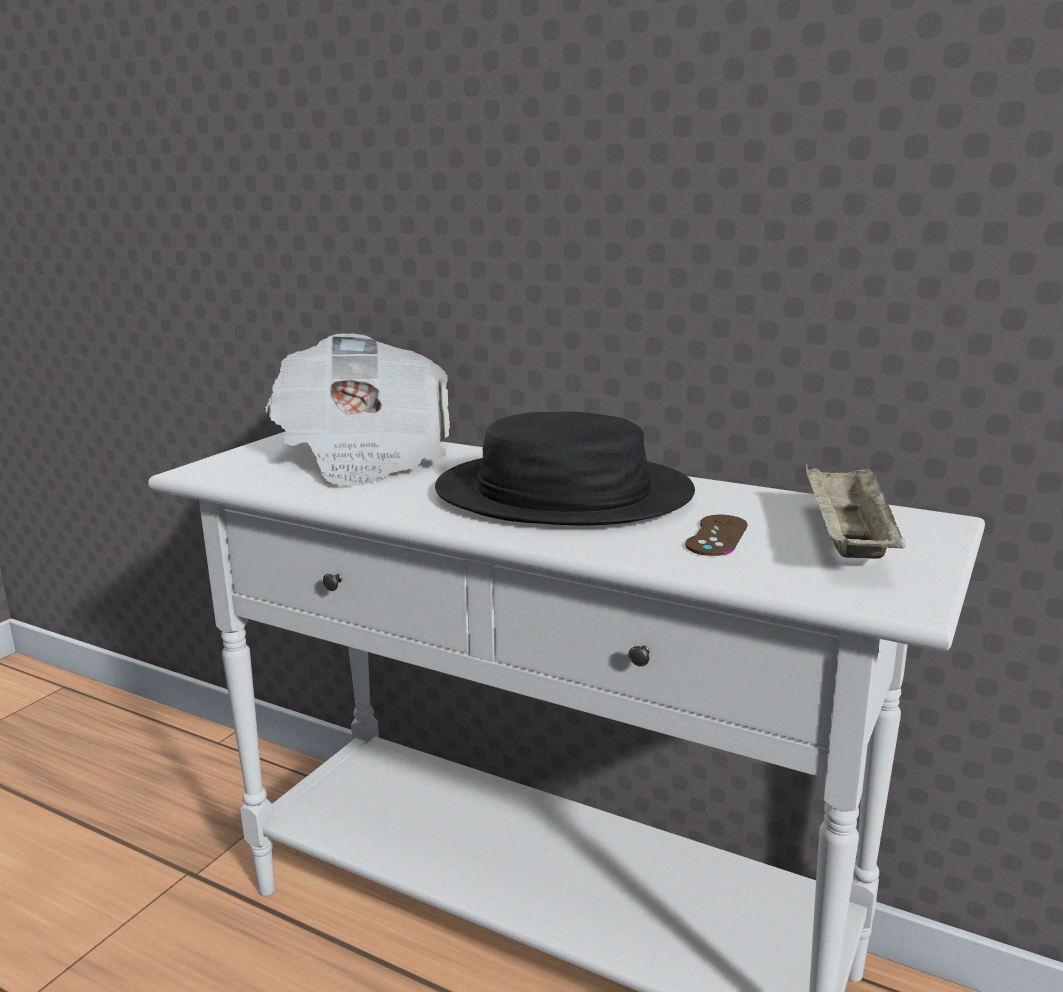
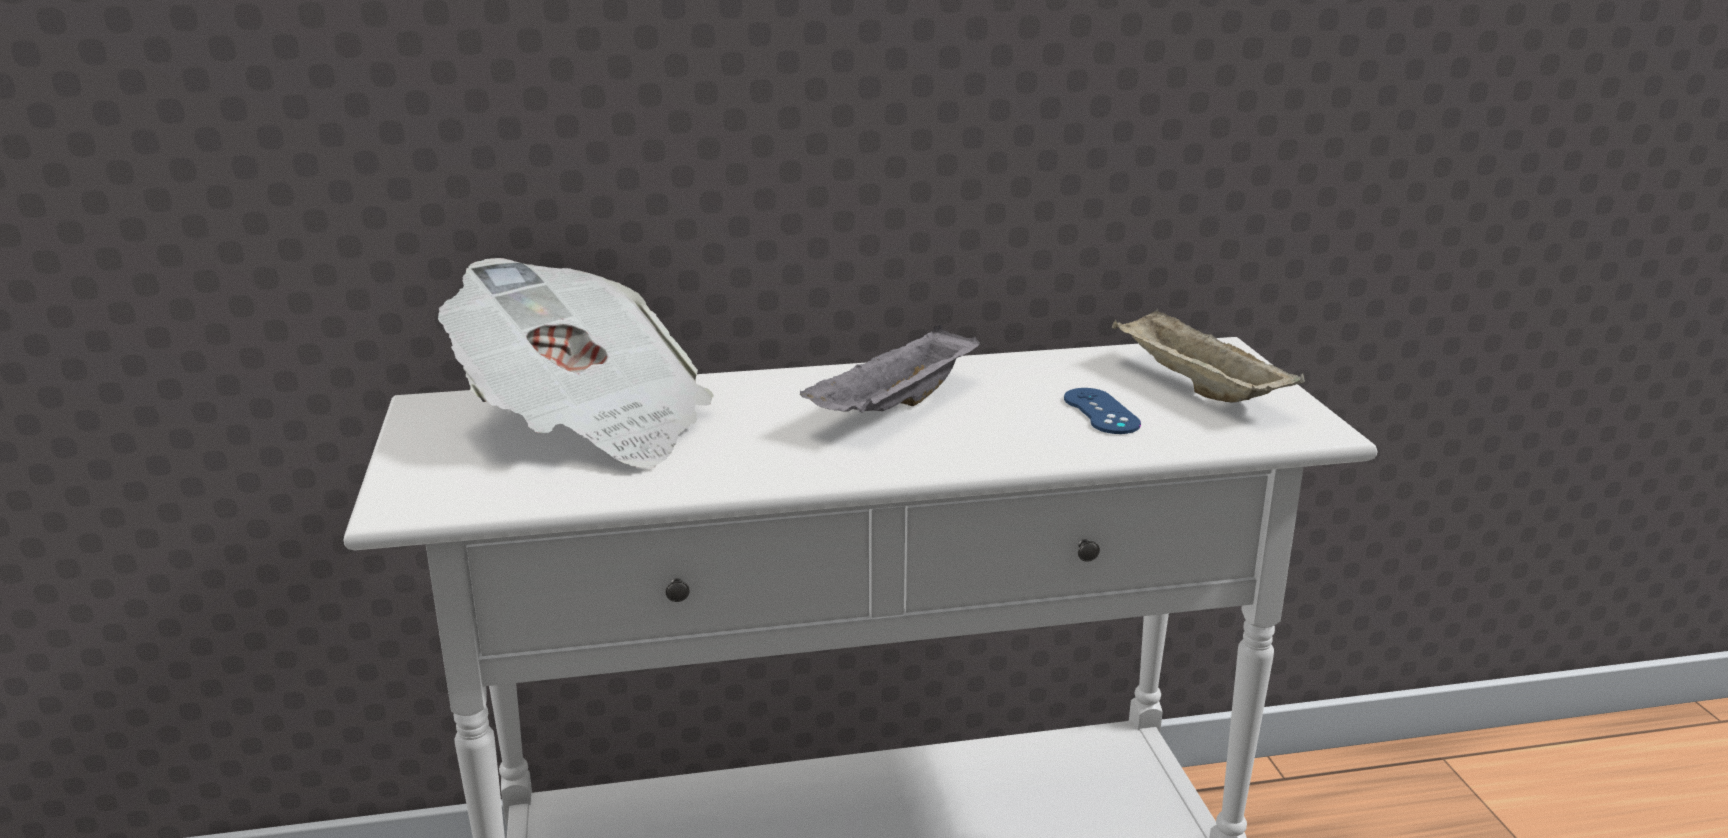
camera: 40 degrees left, 5 degrees up
black hat [435,412,695,525] -> grey tray [800,325,980,412]
brown game controller [685,515,747,556] -> blue game controller [1064,388,1141,434]

